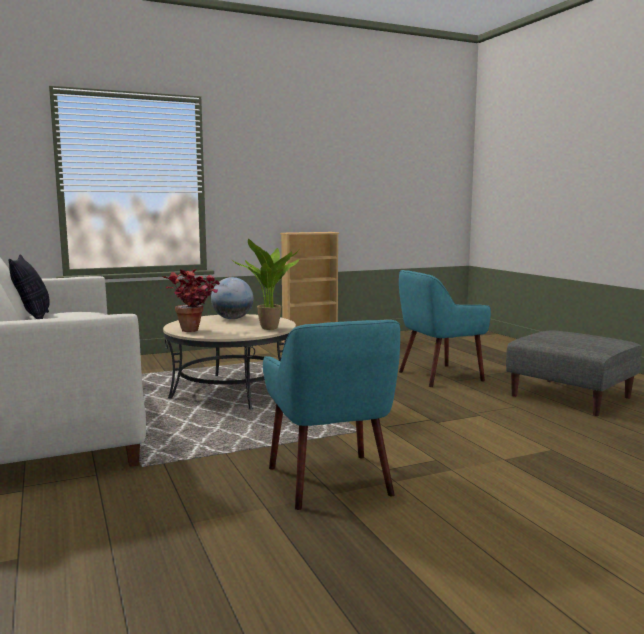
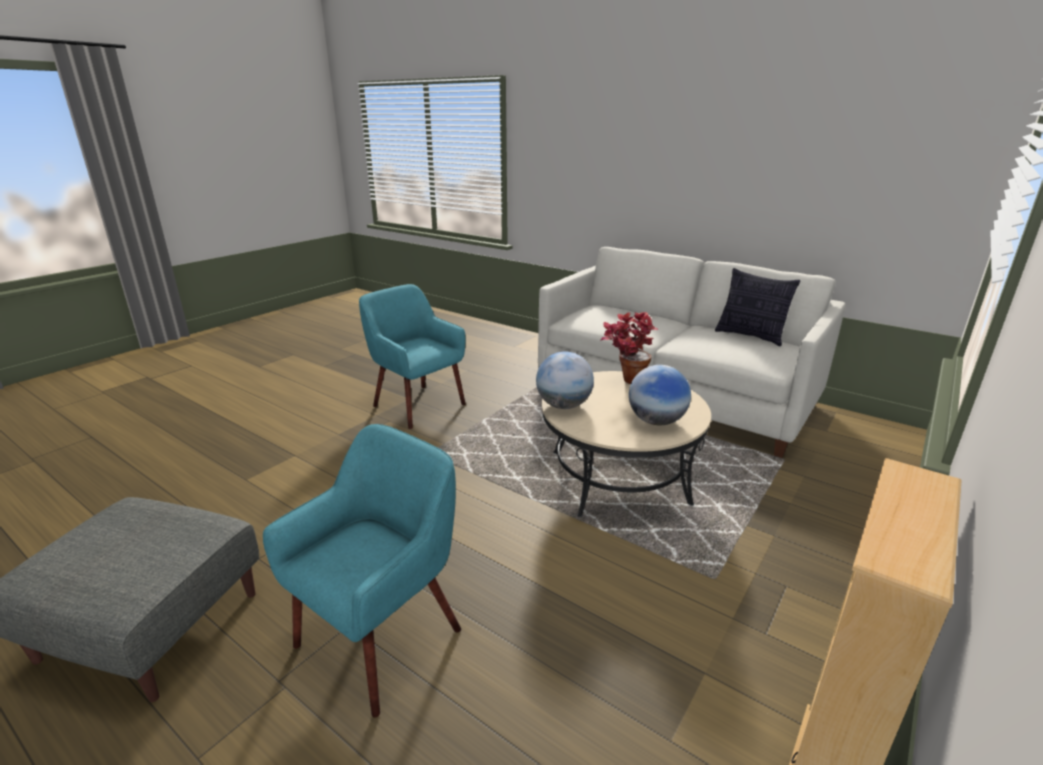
camera: 150 degrees right, 15 degrees up
potted plant [230,239,299,330] -> globe [536,352,594,409]

